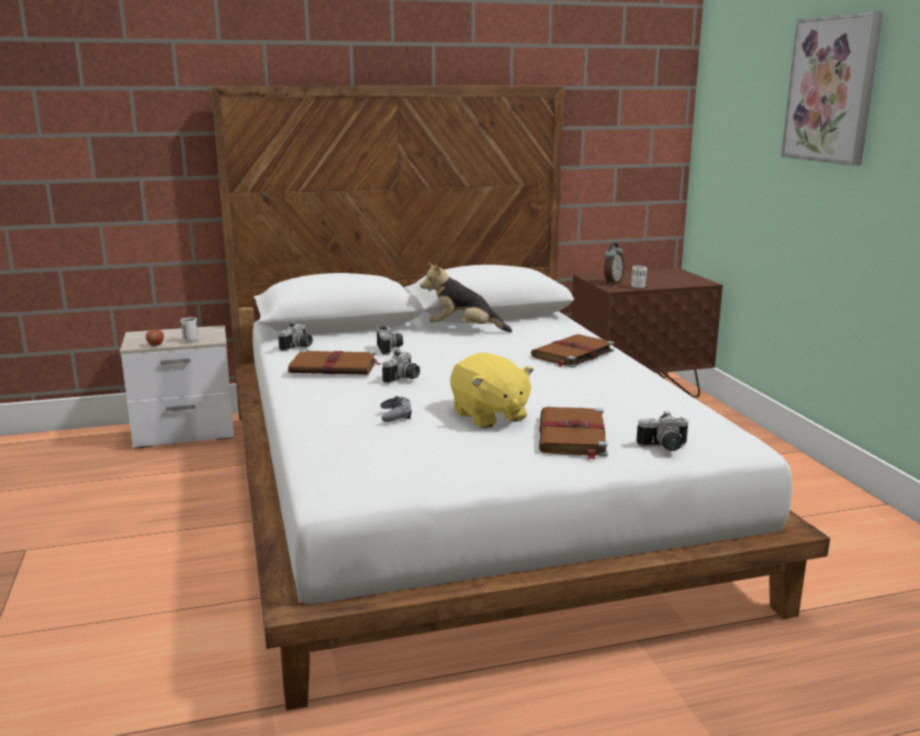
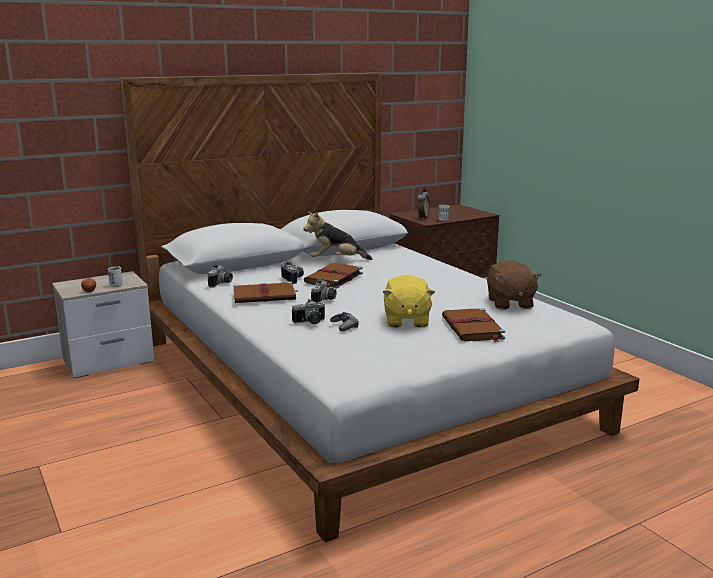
camera: 15 degrees left, 0 degrees up
yellow plush toy [450,353,534,428] -> yellow plush toy turned 45 degrees clockwise [383,275,435,327]
brown book [531,334,615,368] -> brown book moved to [304,263,363,288]
camera [636,411,688,451] -> camera moved to [292,299,325,324]
picture [781,11,883,166] -> none
none -> brown plush toy [487,260,541,310]

